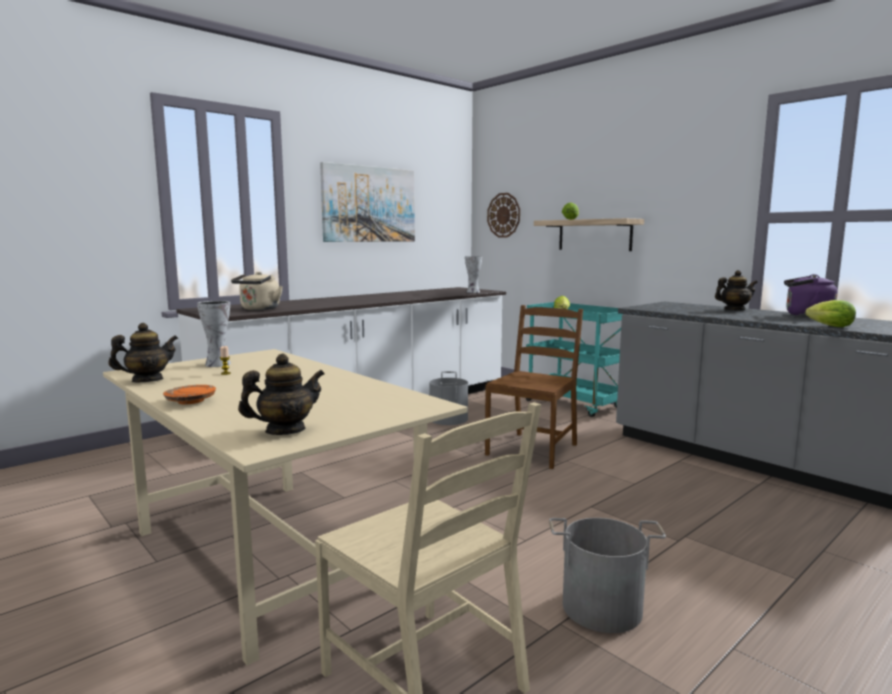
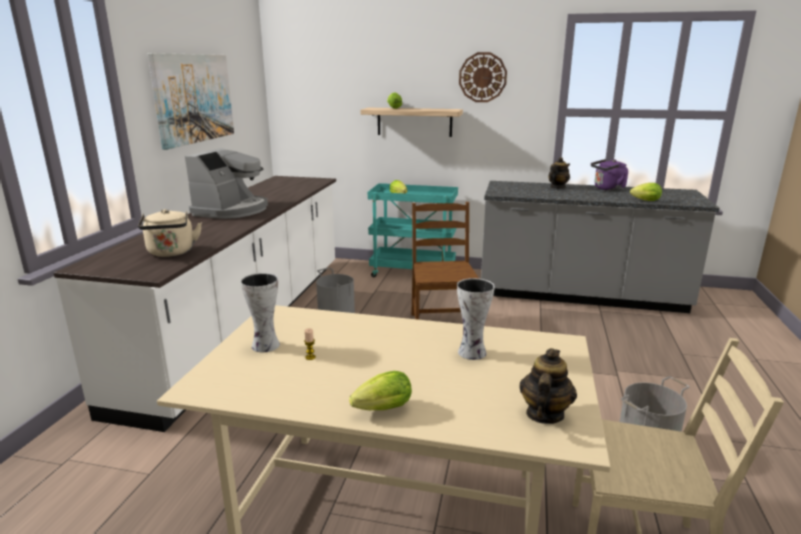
camera: 35 degrees left, 10 degrees up
teapot [108,323,178,382] -> none
orange plate [163,385,216,405] -> lettuce [349,371,412,410]
vase [465,256,482,293] -> vase moved to [457,278,495,360]
wall clock [487,193,520,238] -> wall clock moved to [459,52,507,102]
none -> coffee machine [185,148,268,219]

